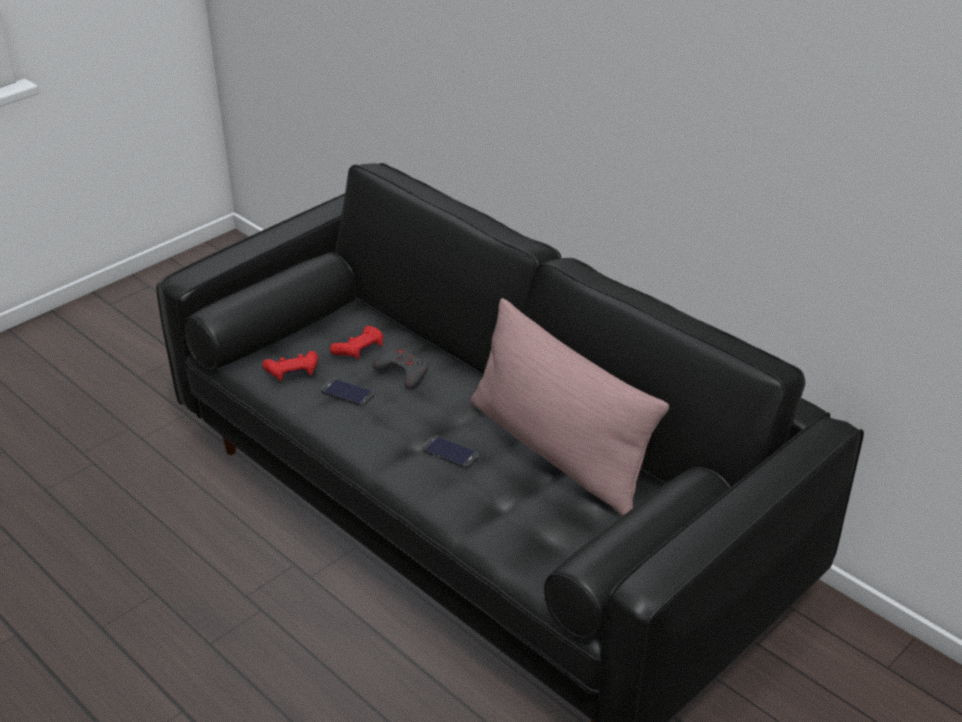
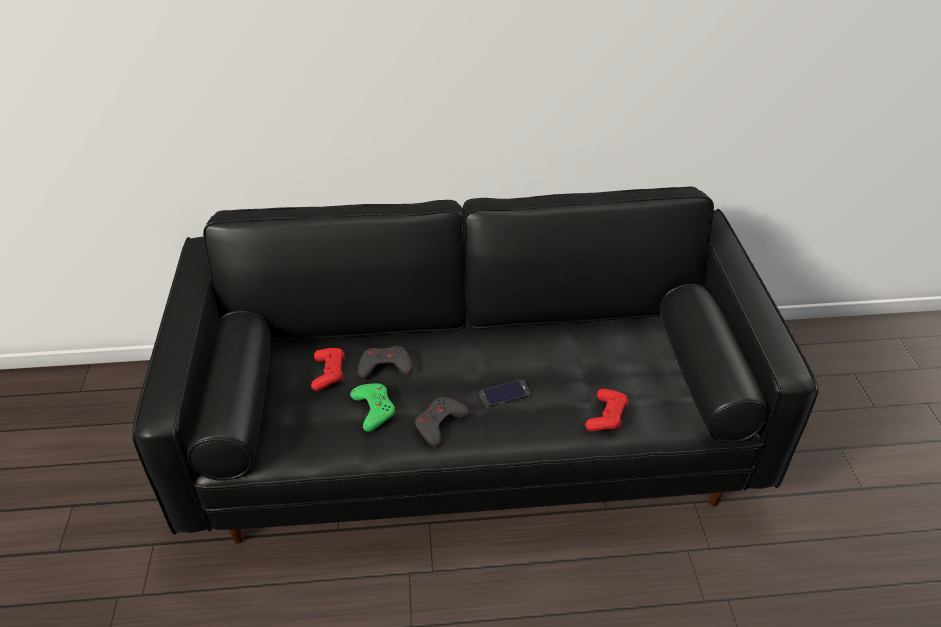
camera: 50 degrees left, 5 degrees up
red game controller [262,351,318,381] -> red game controller moved to [585,389,629,431]
phone [321,379,374,406] -> green game controller [350,383,395,432]
pink pillow [471,298,669,516] -> none
none -> grey game controller [415,397,470,447]

